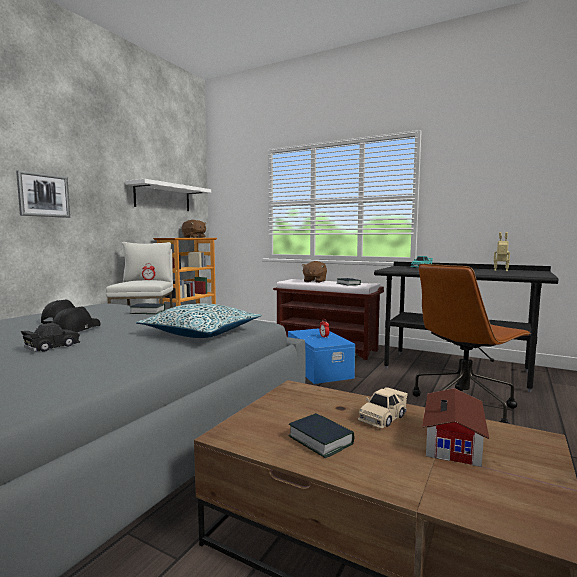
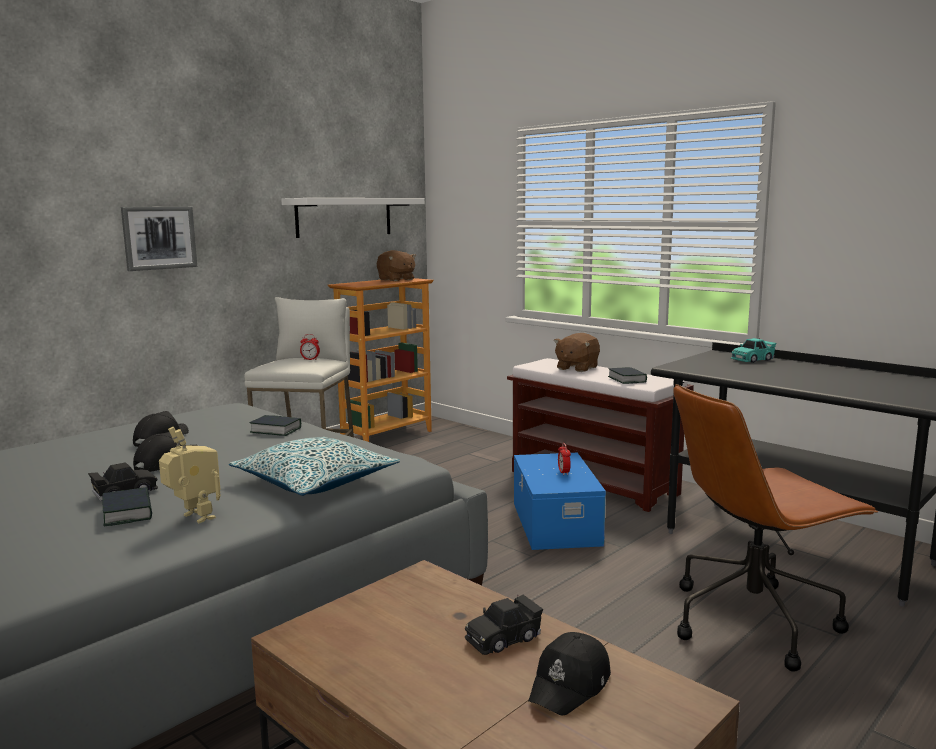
camera: 15 degrees right, 5 degrees up
book [289,413,354,458] -> book moved to [102,487,152,526]
beige toy car [358,386,408,429] -> black toy car [465,595,543,655]
toy house [422,388,489,467] -> black cap [528,632,611,716]
toy robot [494,232,510,271] -> toy robot moved to [159,427,220,523]

